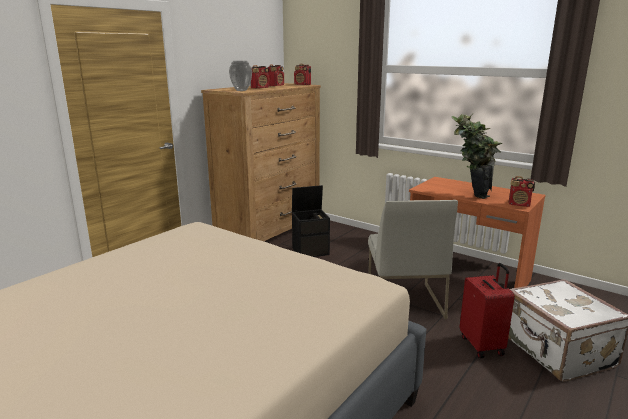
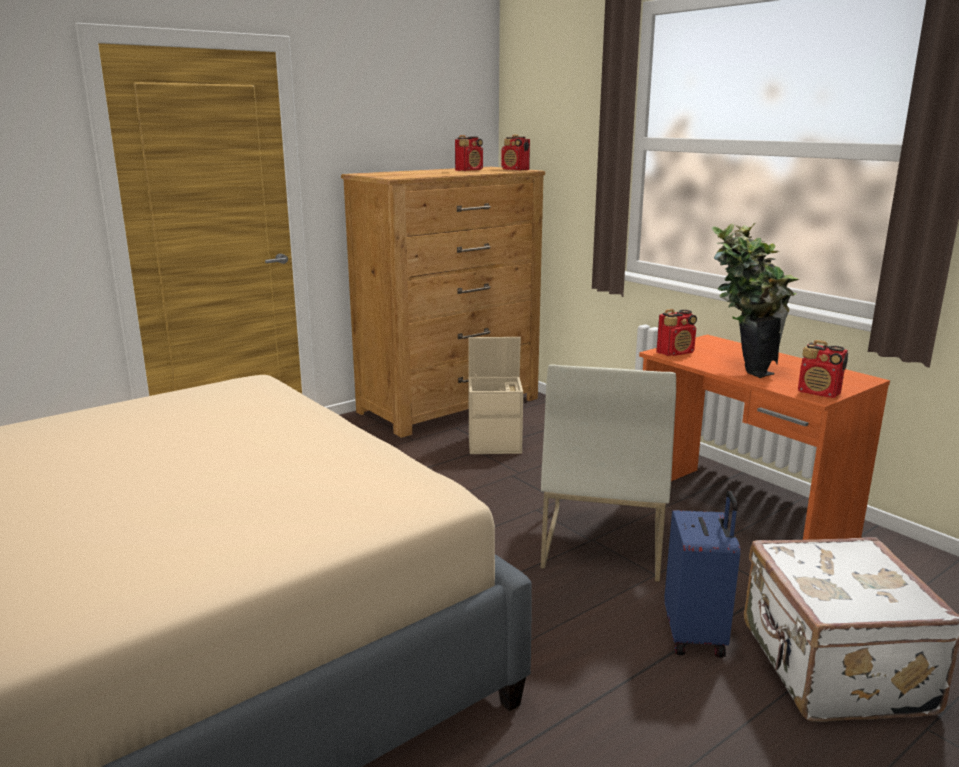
camera: 15 degrees right, 0 degrees up
vase [229,61,252,91] -> none
radio [251,65,269,89] -> radio moved to [656,309,697,356]
black storage box [292,185,330,257] -> beige storage box [468,337,523,454]
red suitcase [460,263,515,358] -> blue suitcase [664,490,741,658]

